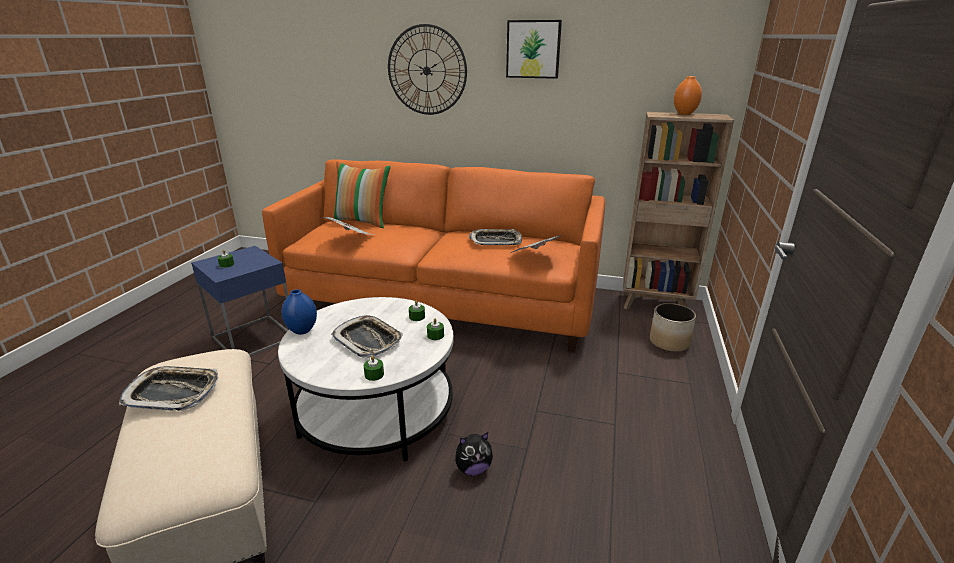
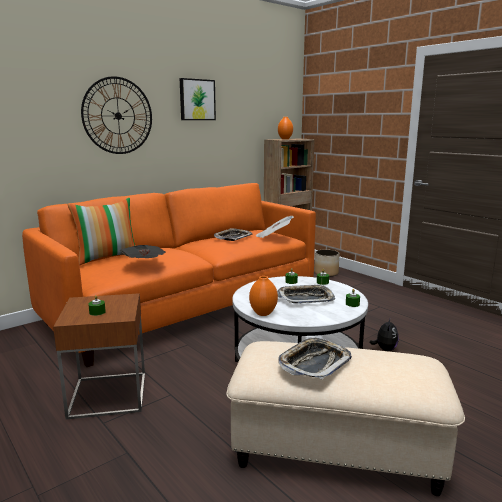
camera: 55 degrees left, 10 degrees down
blue side table [191,246,288,356] -> brown side table [53,293,145,419]
blue vase [282,289,317,335] -> orange vase [249,276,278,316]

